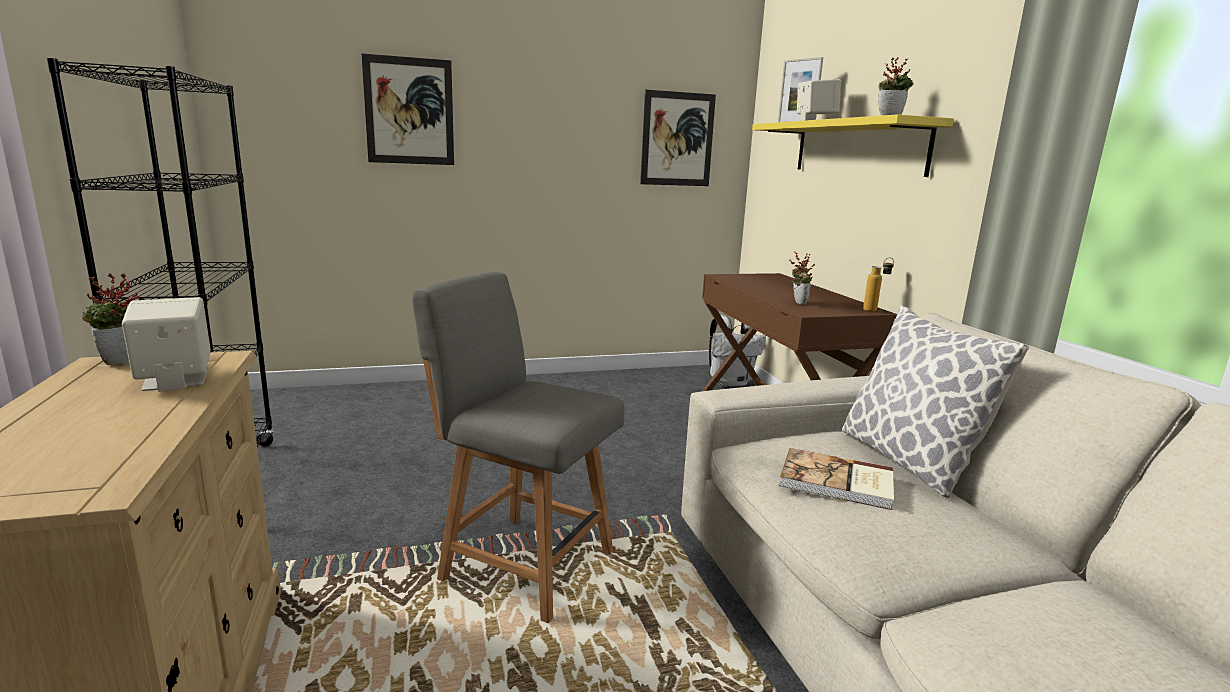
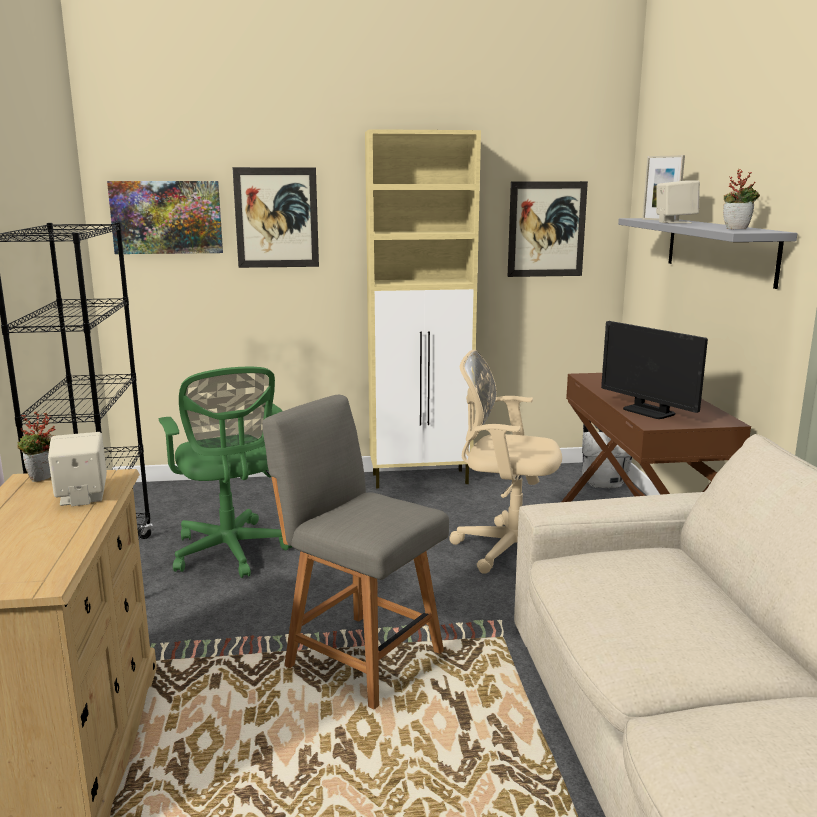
camera: 10 degrees right, 0 degrees up
yellow shelf [752,114,954,177] -> grey shelf [618,218,797,289]
book [779,448,894,510] -> none
potted plant [789,251,815,305] -> monitor [601,321,708,419]
pillow [842,306,1029,498] -> none
bottle [863,257,894,312] -> none
none -> picture [107,181,223,254]
none -> green office chair [159,367,292,578]
none -> beige cabinet [365,129,481,488]
none -> beige office chair [449,350,562,574]

